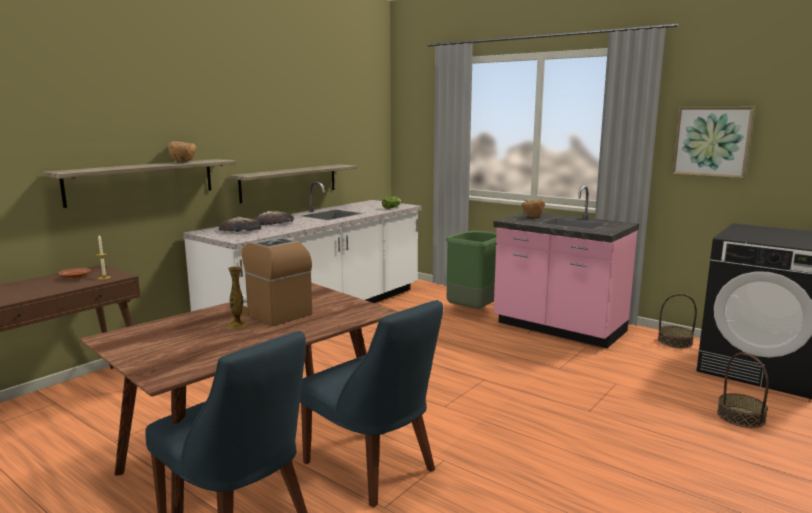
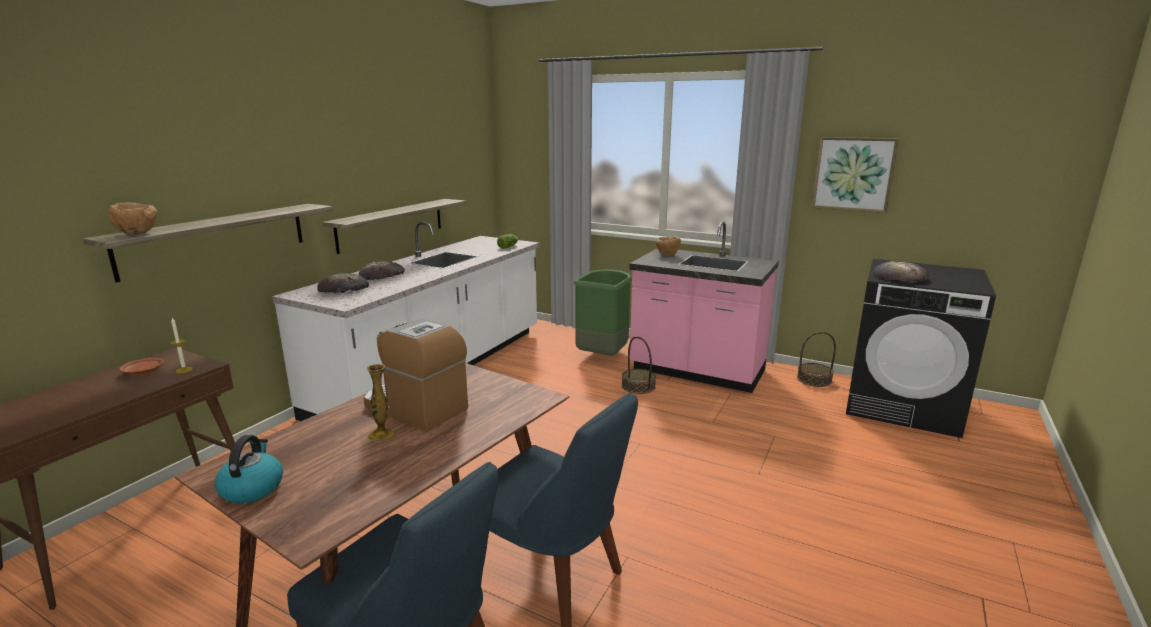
camera: 10 degrees left, 5 degrees up
brown bowl [168,141,197,163] -> brown bowl moved to [108,203,157,235]
basket [717,353,769,428] -> basket moved to [622,336,656,394]
none -> kettle [215,435,283,503]
none -> bread [873,261,929,283]

